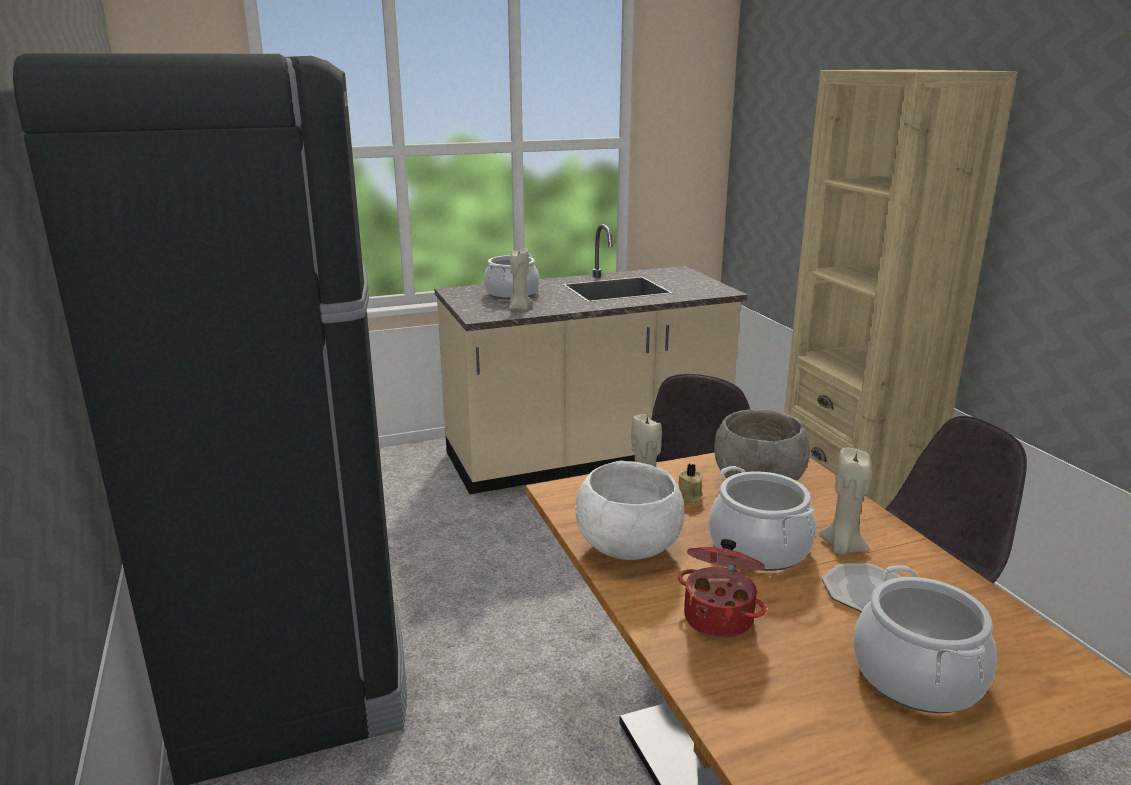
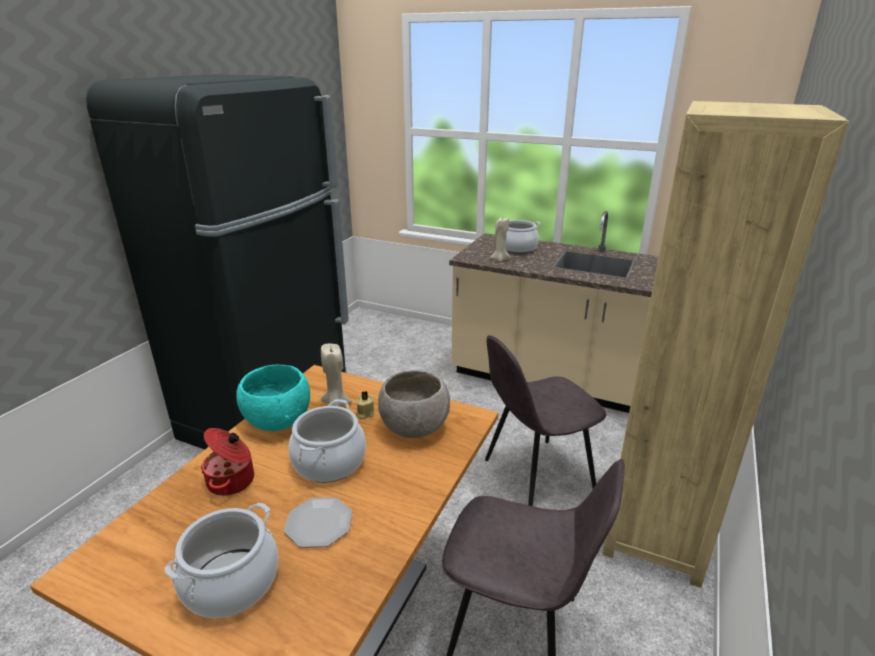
camera: 45 degrees right, 5 degrees up
white bowl [575,461,684,560] -> turquoise bowl [236,365,310,431]
beige candle [819,447,871,555] -> none

